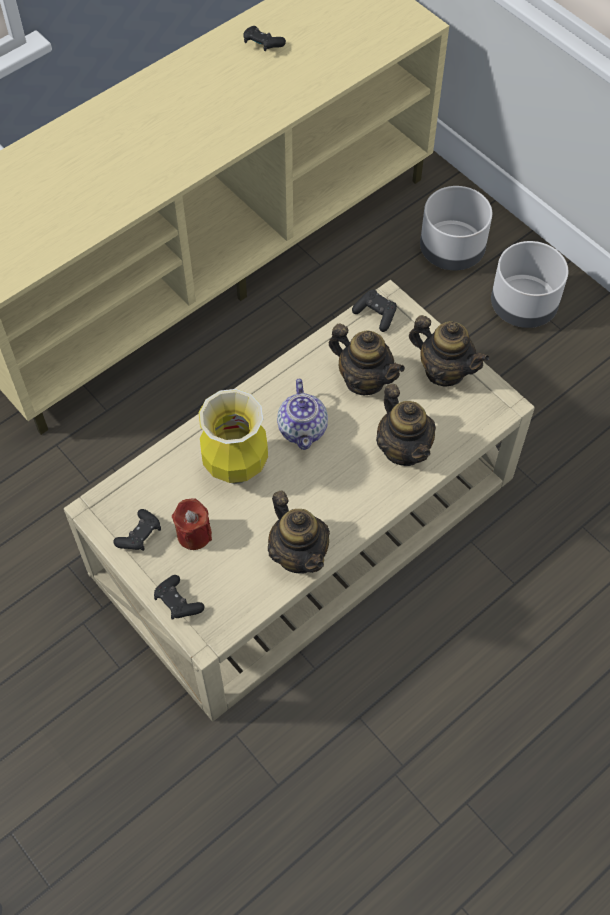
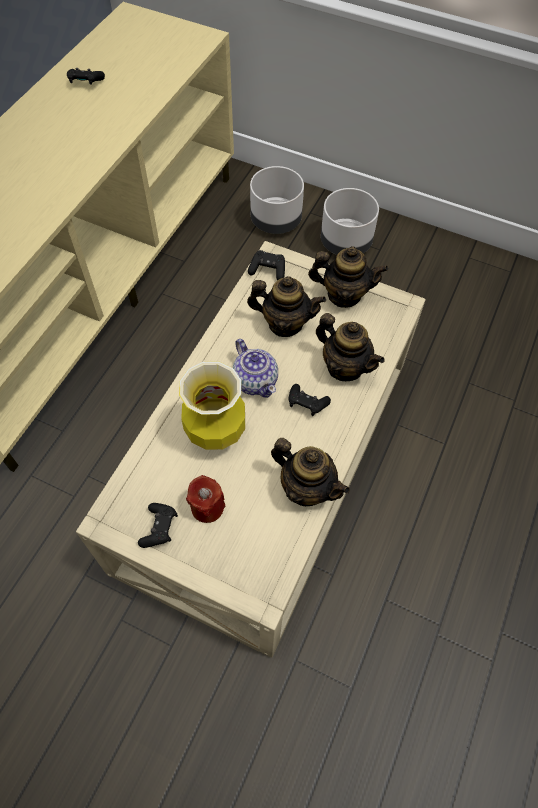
camera: 25 degrees left, 0 degrees up
black game controller [154,575,204,620] -> black game controller moved to [289,384,331,416]

